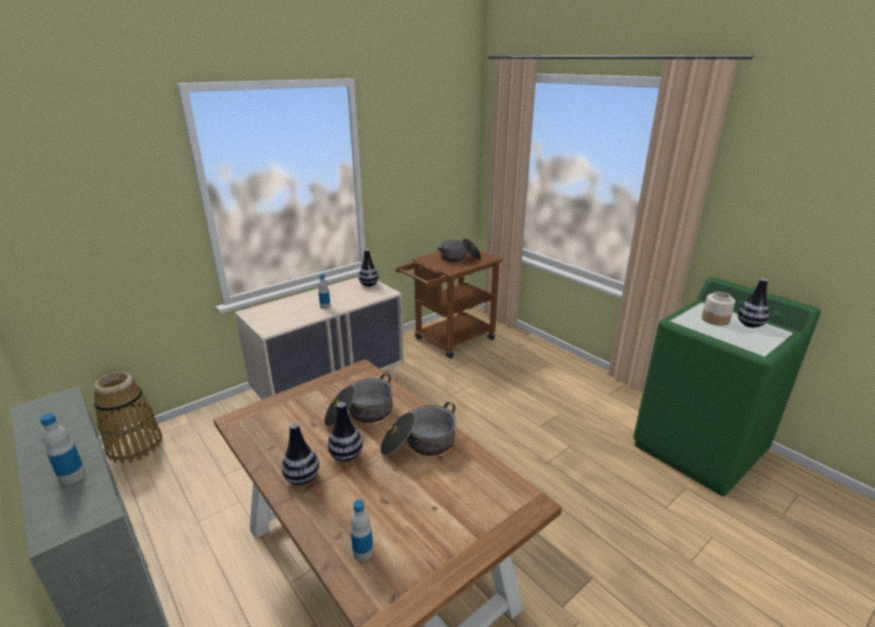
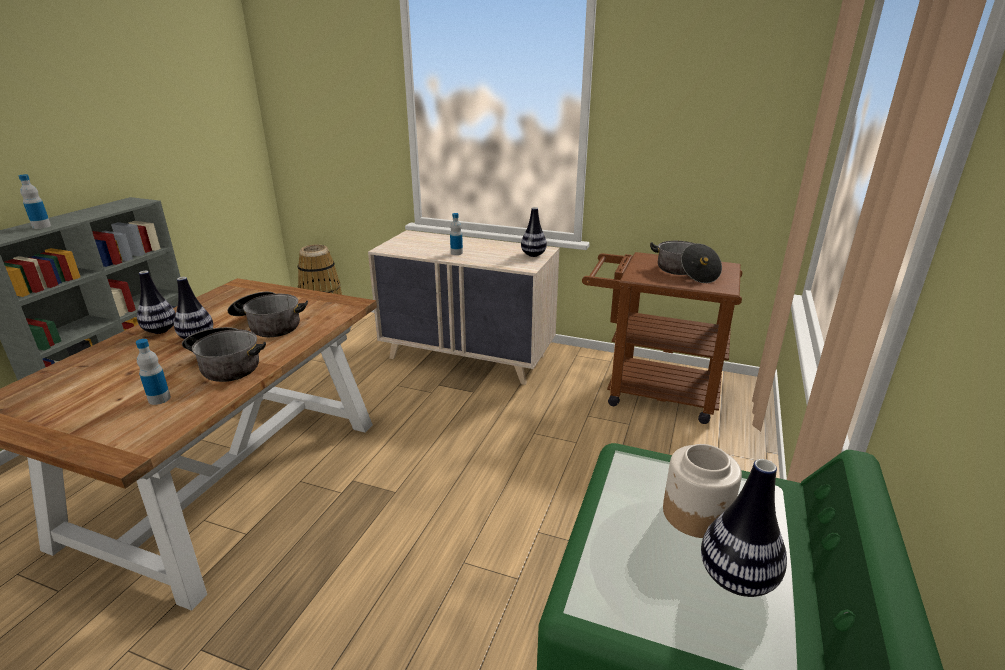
camera: 60 degrees right, 0 degrees up
bottle [351,500,373,561] -> bottle moved to [136,339,171,405]

